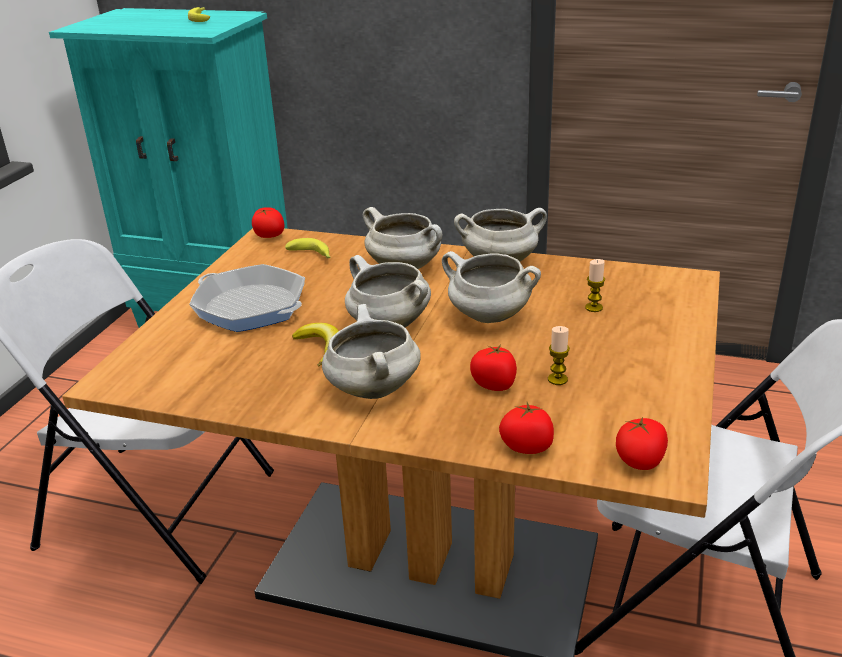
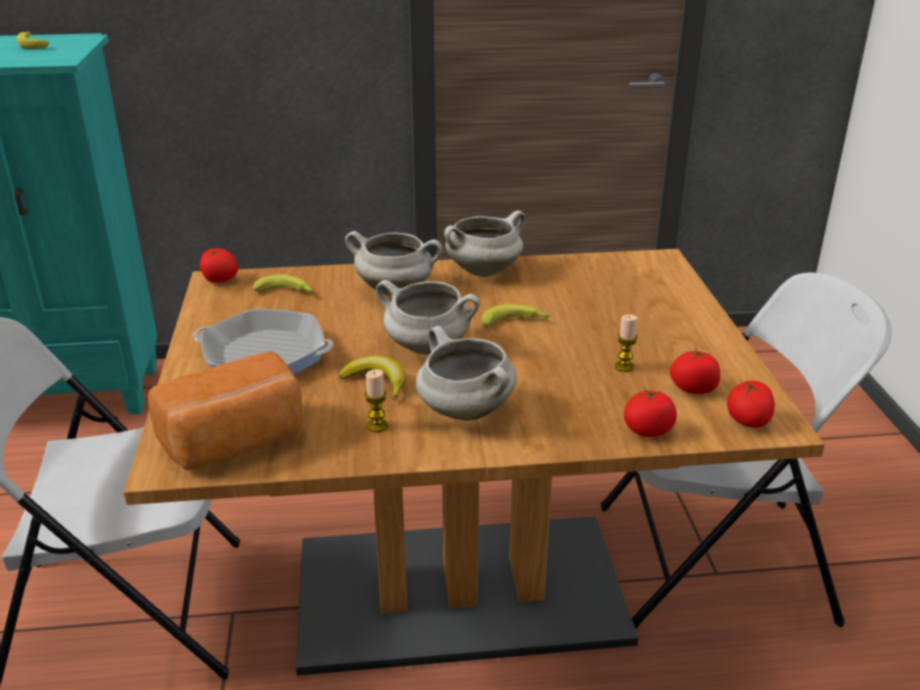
camera: 25 degrees left, 0 degrees up
white cooking pot [442,251,541,323] -> banana [481,304,550,327]
tomato [470,344,517,391] -> tomato moved to [670,348,720,394]
candle [585,259,605,312] -> candle moved to [365,369,388,432]
none -> bread [148,351,303,470]

